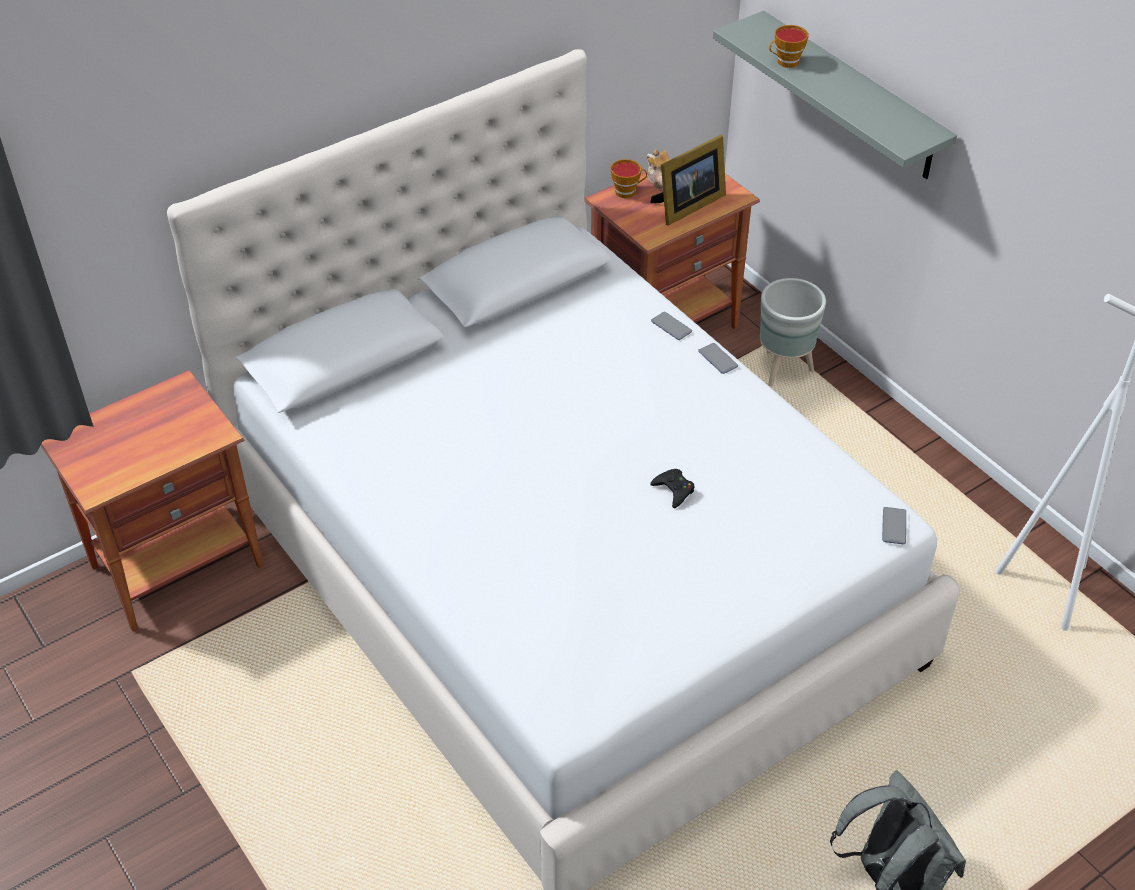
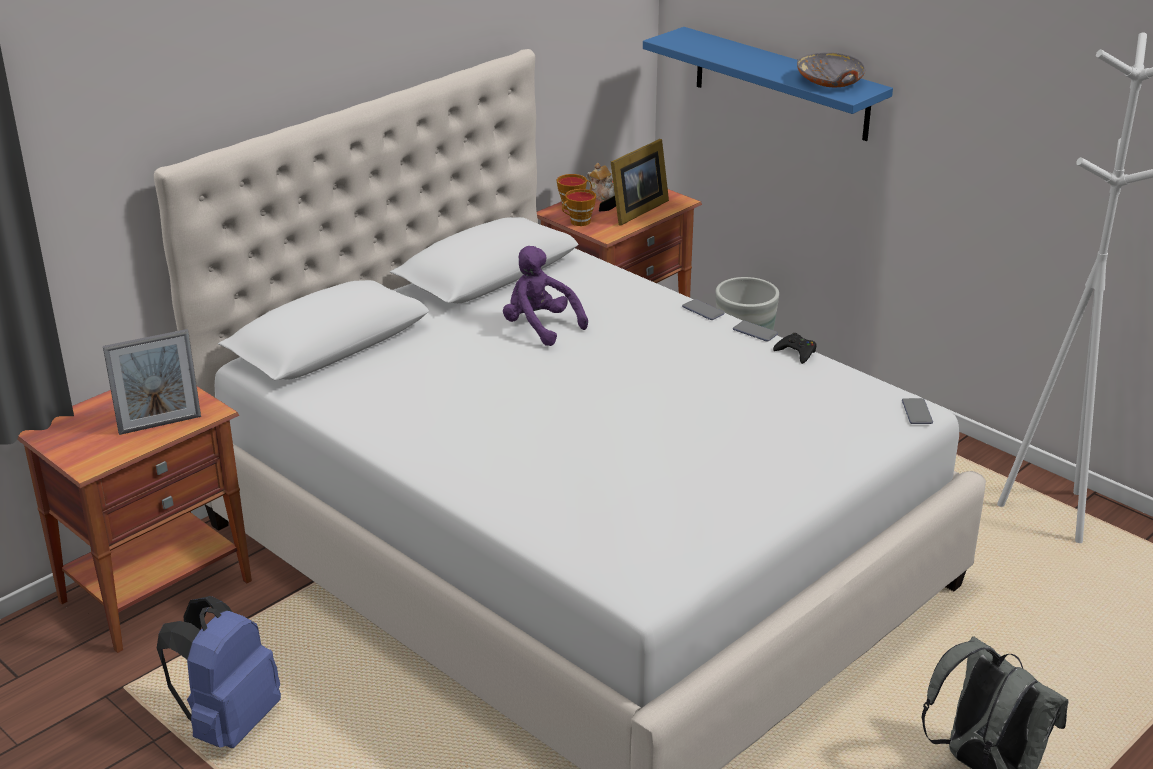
camera: 10 degrees left, 15 degrees down
black game controller [650,469,694,508] -> black game controller moved to [773,333,817,364]
phone [651,312,692,340] -> phone moved to [733,321,778,342]
grey shelf [713,11,957,179] -> blue shelf [643,27,893,141]
cup [769,25,809,68] -> cup moved to [562,189,596,226]
none -> picture frame [103,329,201,435]
none -> blue backpack [157,596,281,748]
none -> purple plush toy [503,246,588,346]
none -> grey bowl [797,52,866,87]

